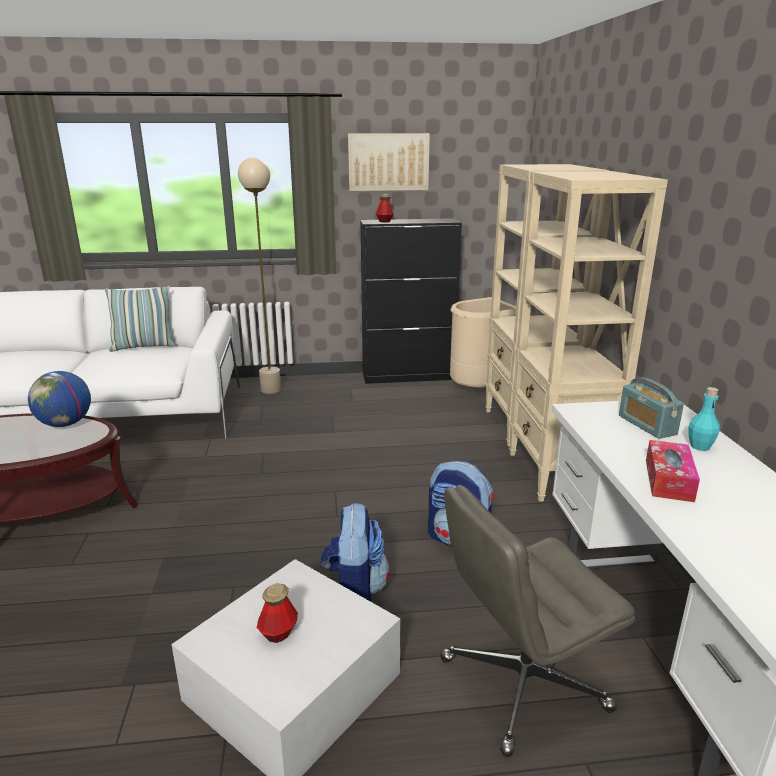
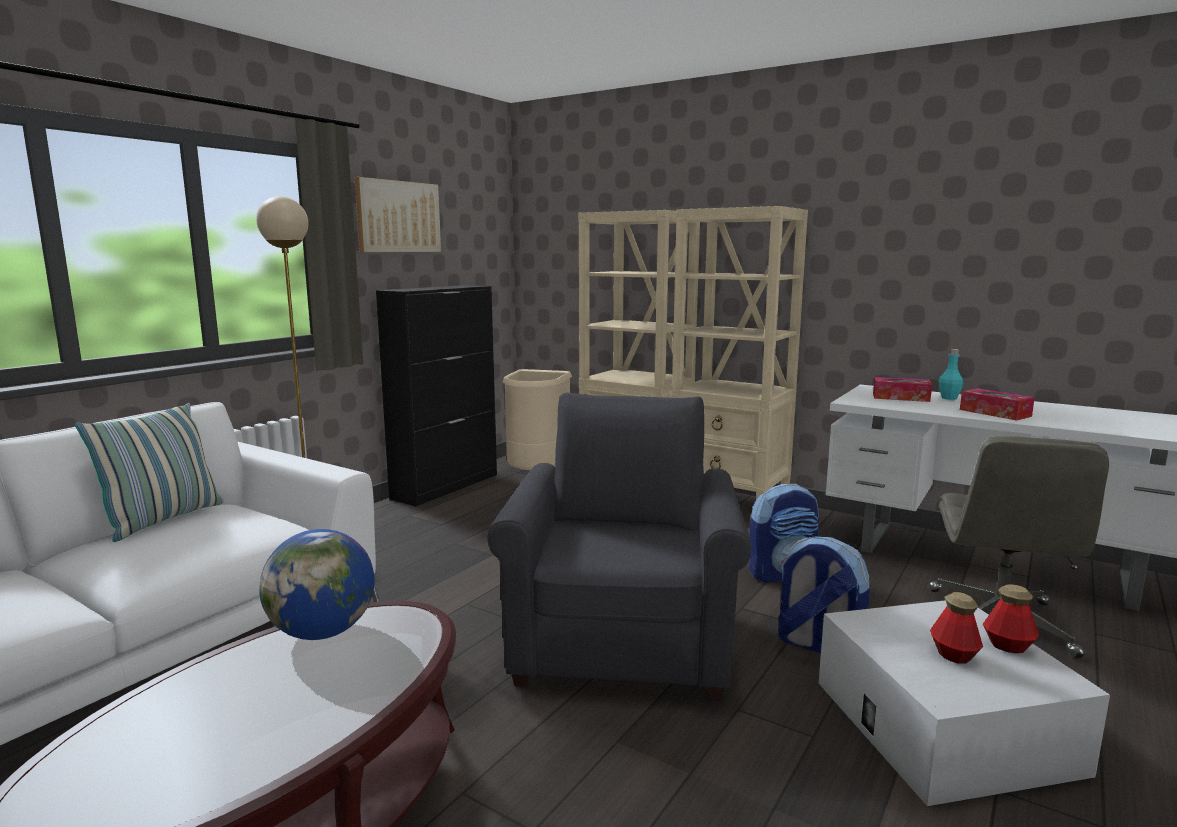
camera: 50 degrees left, 10 degrees down
bottle [376,194,393,223] -> bottle moved to [983,584,1039,653]
radio [619,377,684,439] -> tissue box [873,377,932,402]
none -> grey armchair [487,393,752,700]

